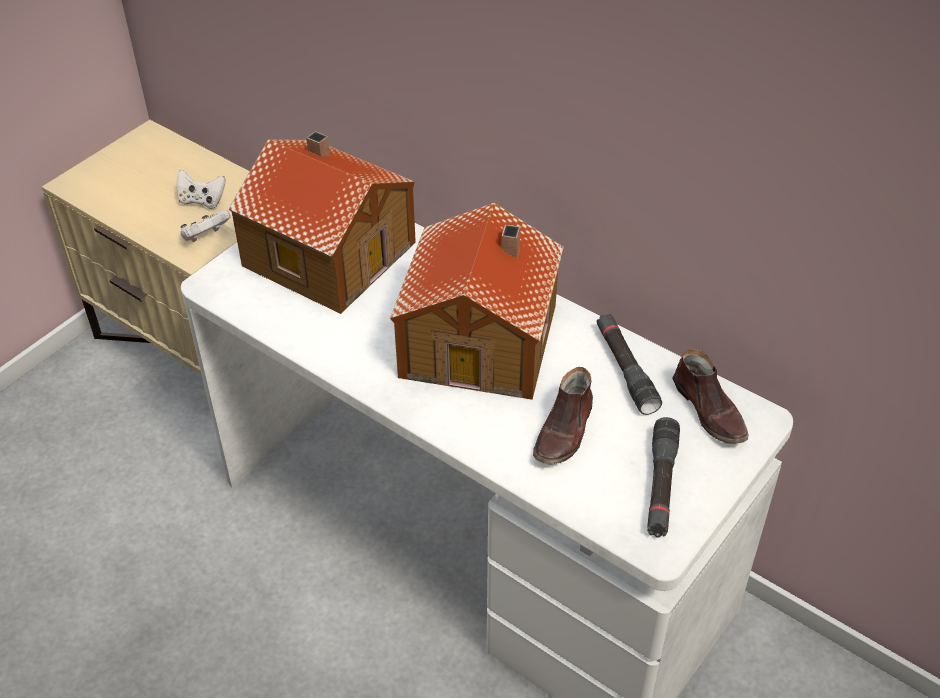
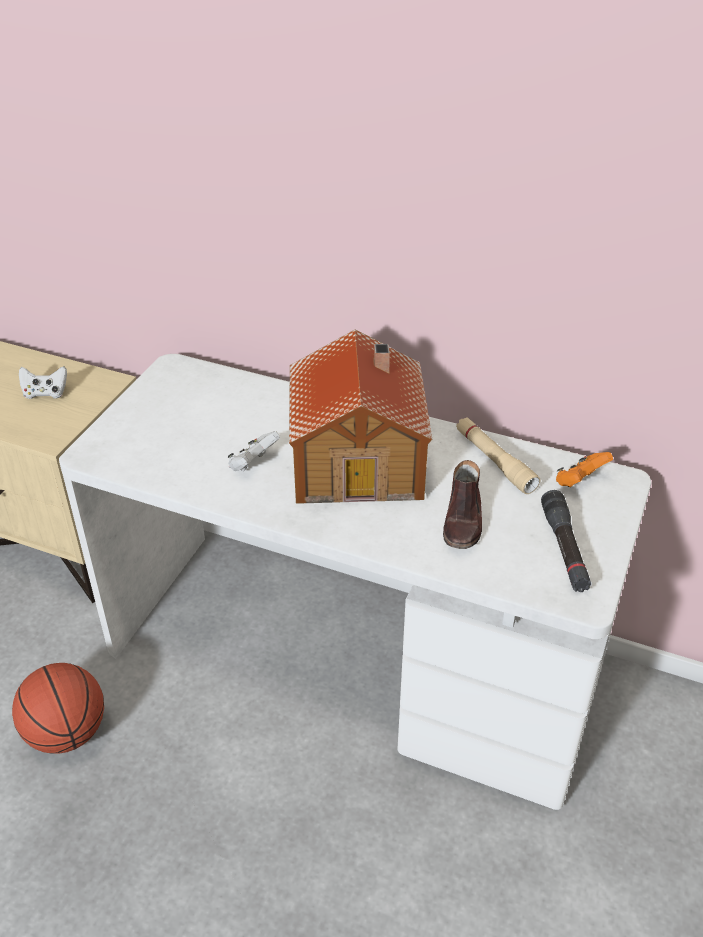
camera: 15 degrees left, 5 degrees down
white game controller [180,210,231,242] -> white game controller moved to [228,431,280,471]
toy house [229,131,416,314] -> none
black flashlight [597,314,662,415] -> beige flashlight [456,417,540,494]
brown shoe [672,349,749,444] -> orange game controller [556,452,613,487]
none -> basketball [12,663,104,754]

